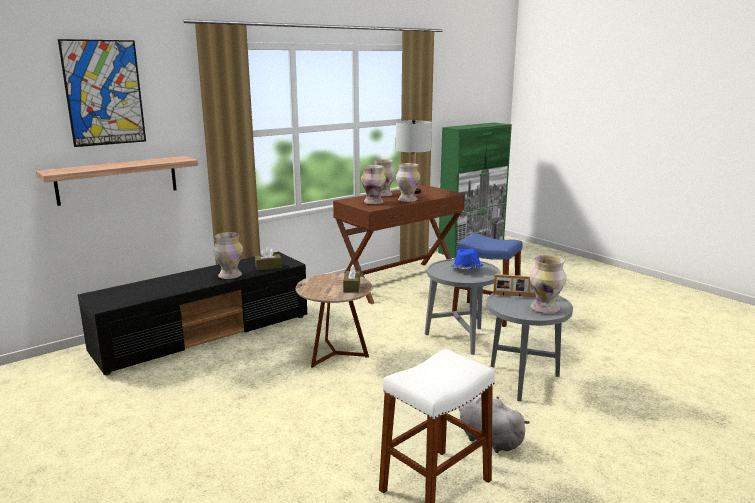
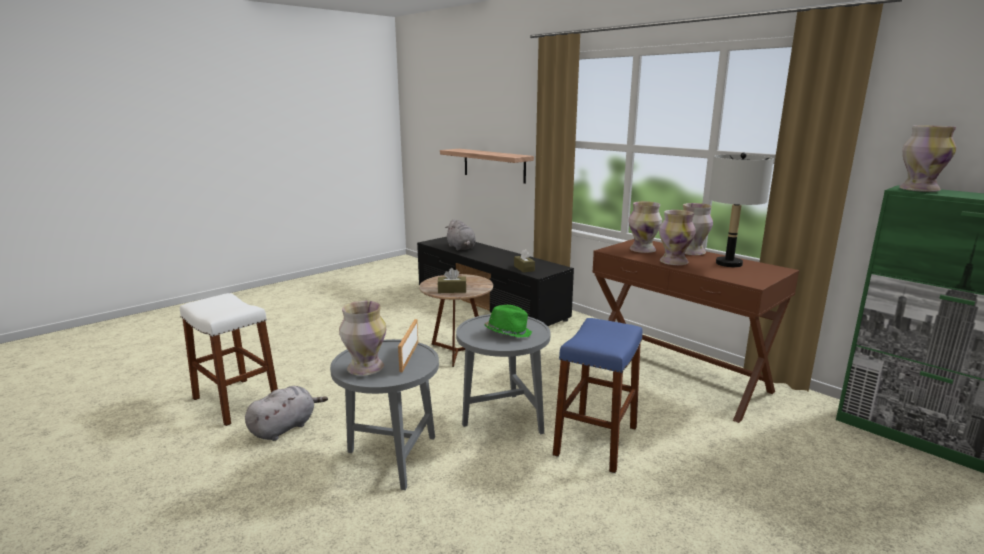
camera: 85 degrees right, 0 degrees up
picture [58,39,146,147] -> none
vase [213,232,243,279] -> vase moved to [899,125,957,192]
blue hat [451,248,483,269] -> green hat [484,305,532,338]
none -> grey plush toy [445,219,476,251]

